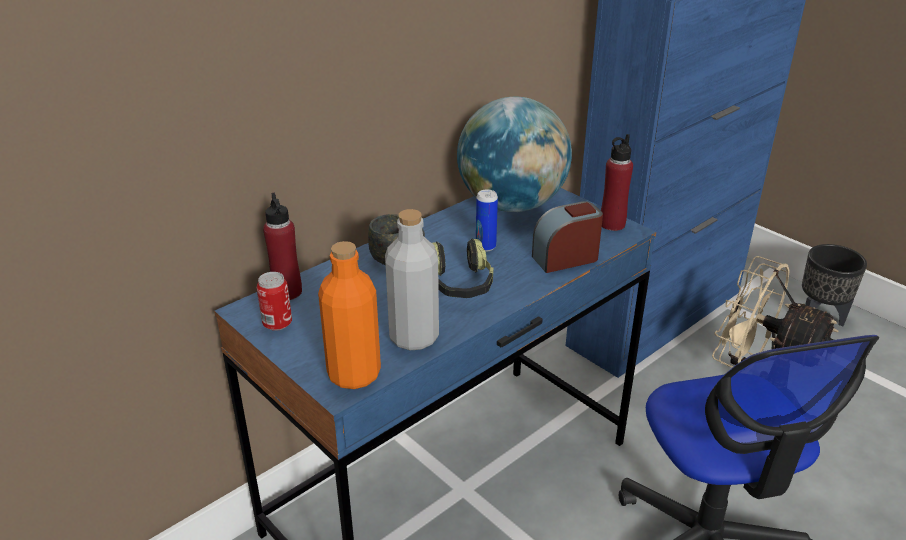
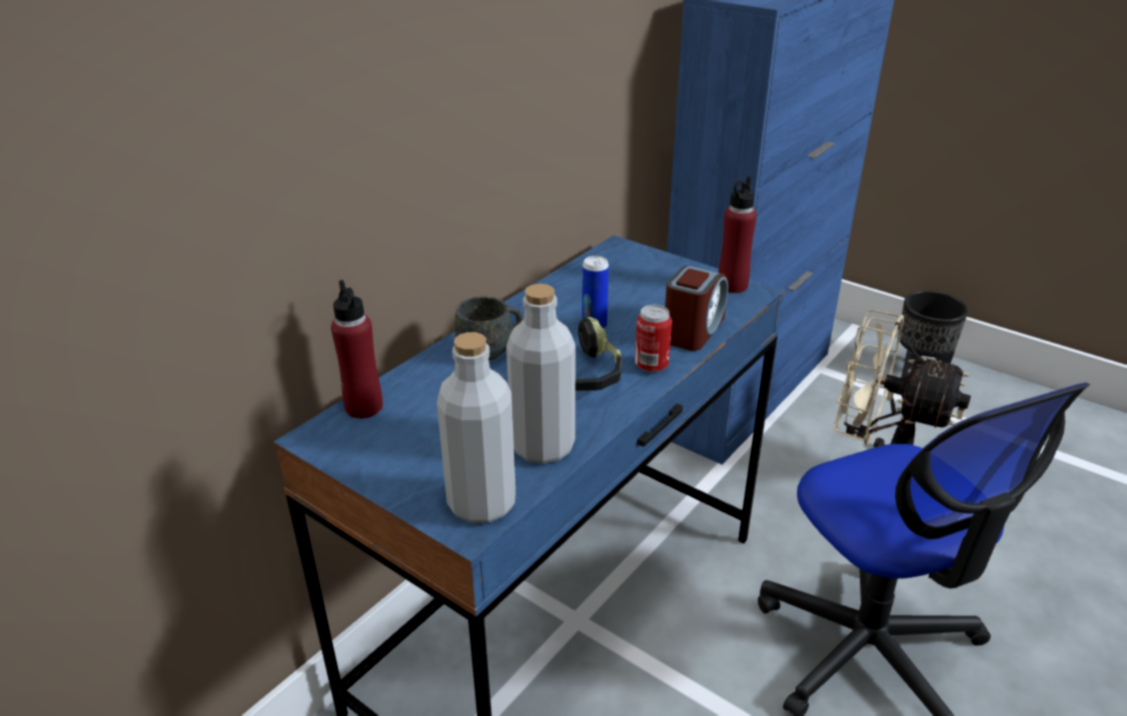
camera: 10 degrees left, 0 degrees up
can [257,272,292,331] -> can moved to [635,305,672,373]
orange bottle [318,241,381,389] -> grey bottle [437,332,516,523]
globe [457,97,572,212] -> none
alarm clock [532,201,603,273] -> alarm clock turned 150 degrees clockwise [665,266,728,351]

